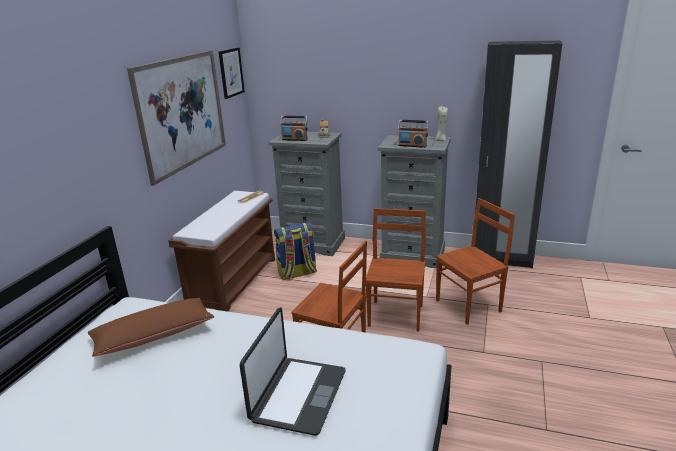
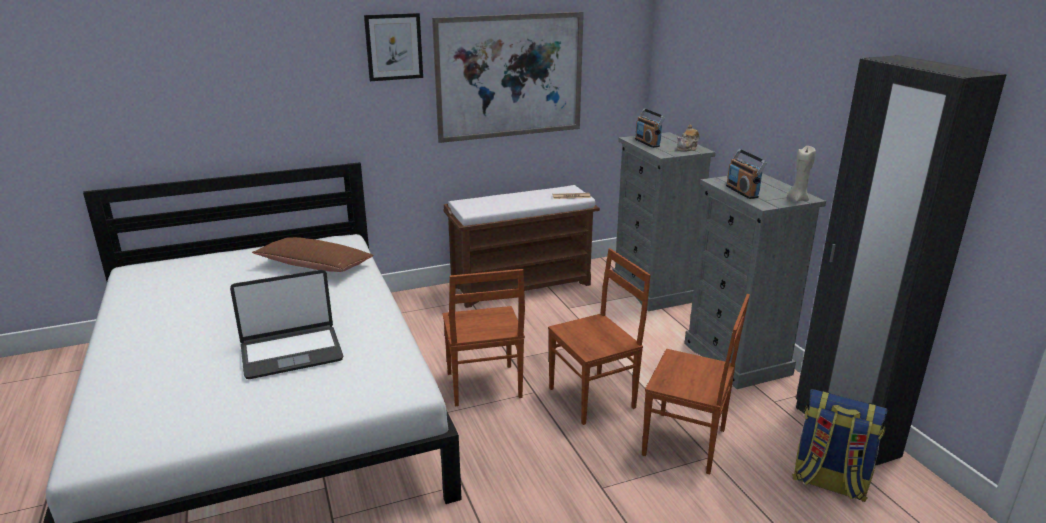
camera: 50 degrees right, 0 degrees up
picture [219,47,245,99] -> picture moved to [364,13,423,81]
backpack [274,222,317,280] -> backpack moved to [792,389,888,502]

